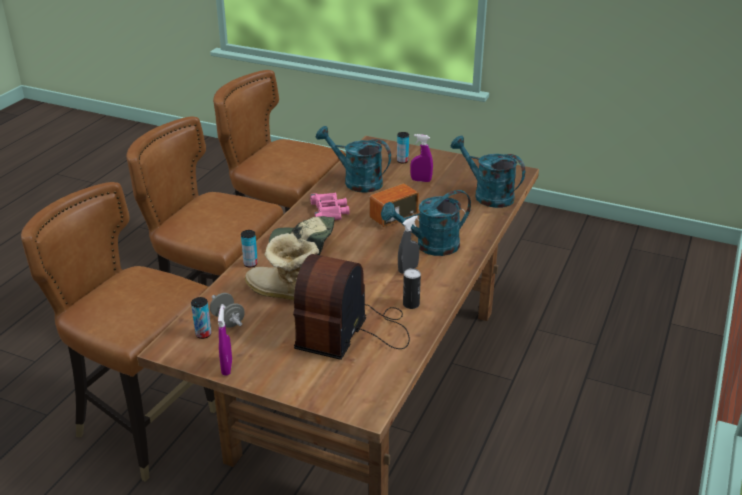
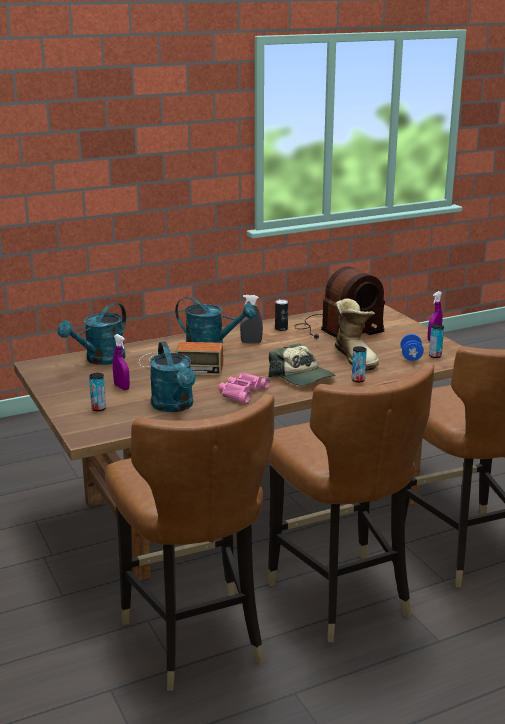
camera: 140 degrees left, 10 degrees down
grey dumbbell [210,293,245,328] -> blue dumbbell [401,334,424,361]
turquoise watering can [451,135,525,208] -> turquoise watering can turned 45 degrees clockwise [58,303,126,365]

